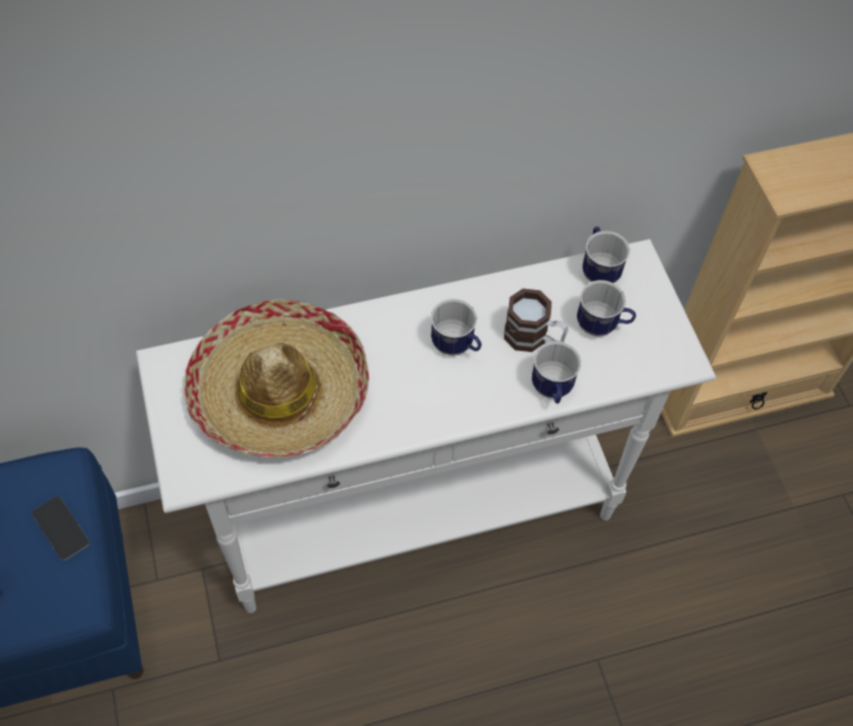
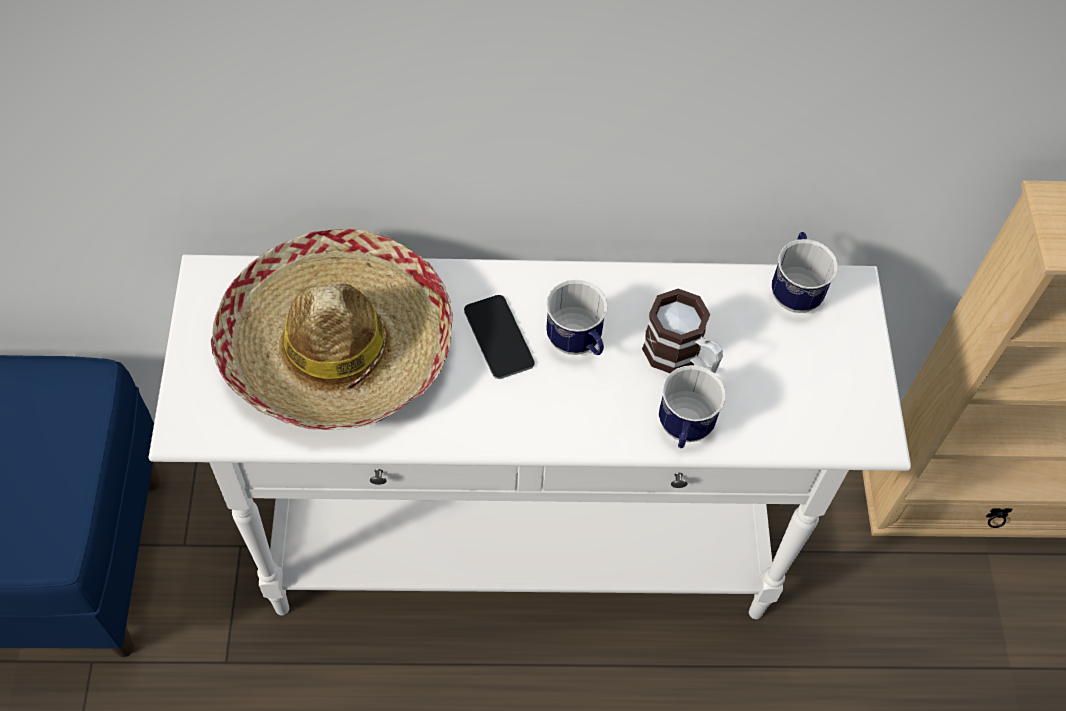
camera: 15 degrees right, 0 degrees up
phone [32,496,90,560] -> phone moved to [464,295,535,379]
mug [577,280,636,337] -> none

